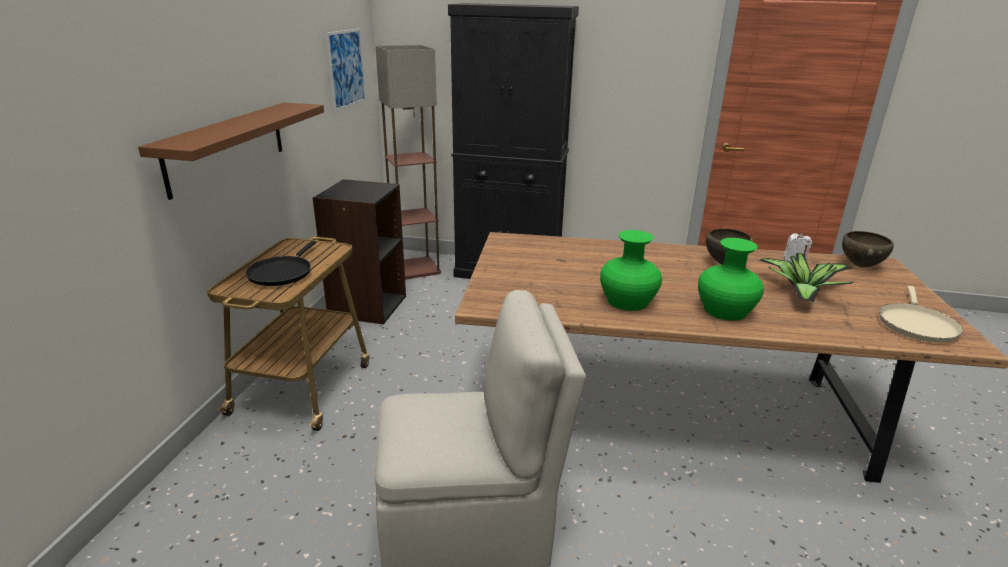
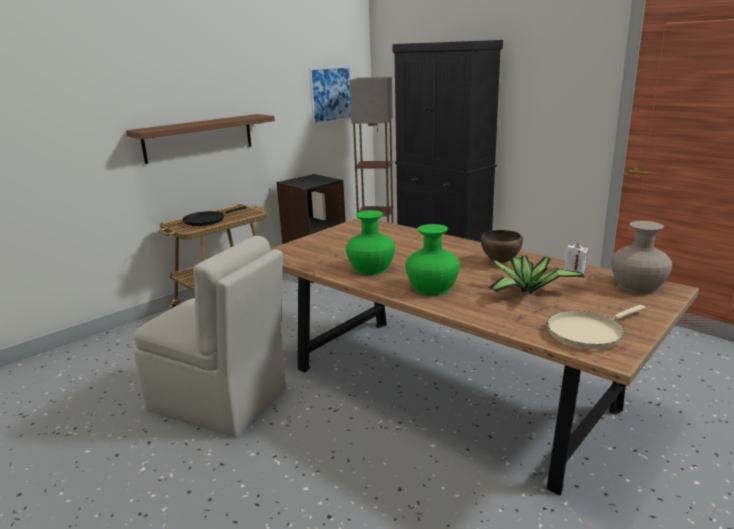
camera: 35 degrees right, 5 degrees down
brown bowl [842,231,894,267] -> beige vase [611,221,672,294]

